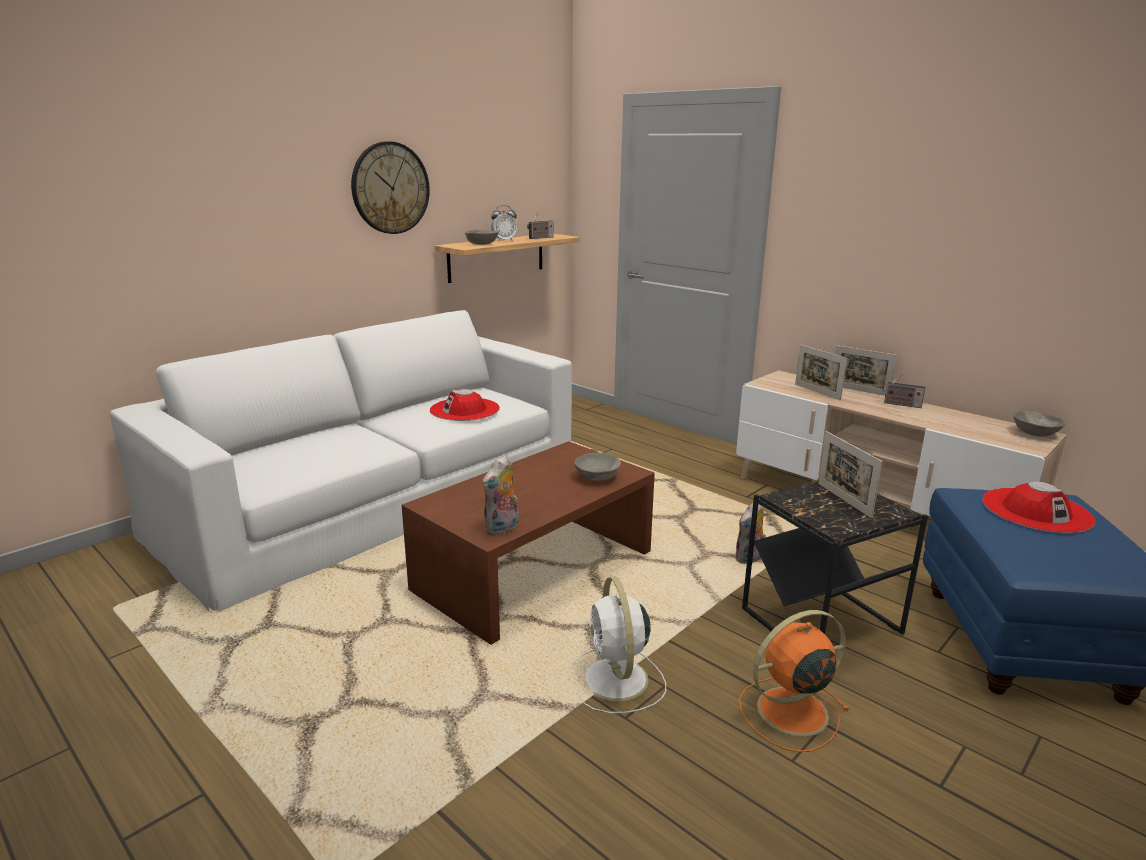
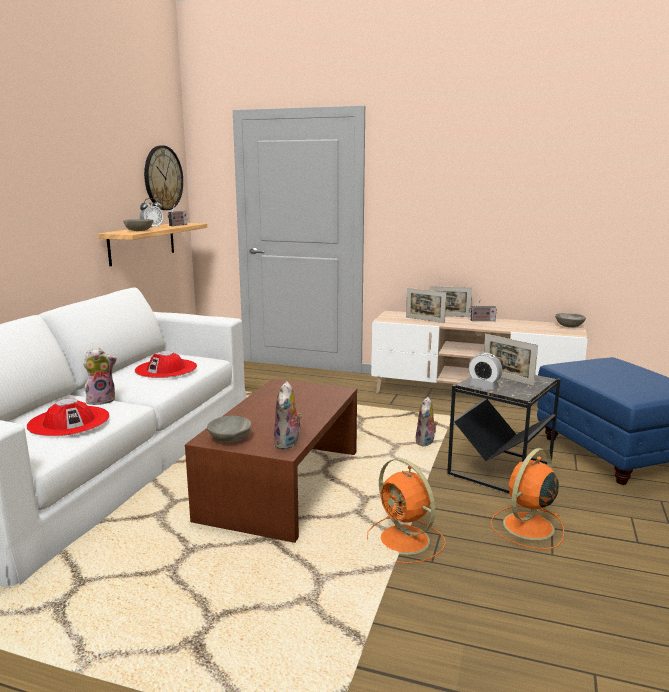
camera: 25 degrees left, 5 degrees down
wall clock [351,141,430,234] -> wall clock moved to [144,145,183,210]
white fan [571,577,666,714] -> orange fan [367,458,446,564]
grey bowl [574,453,621,481] -> grey bowl moved to [207,416,251,442]
red hat [982,481,1095,533] -> red hat moved to [27,398,110,436]
none -> plush toy [83,348,117,405]
none -> alarm clock [469,353,502,391]

